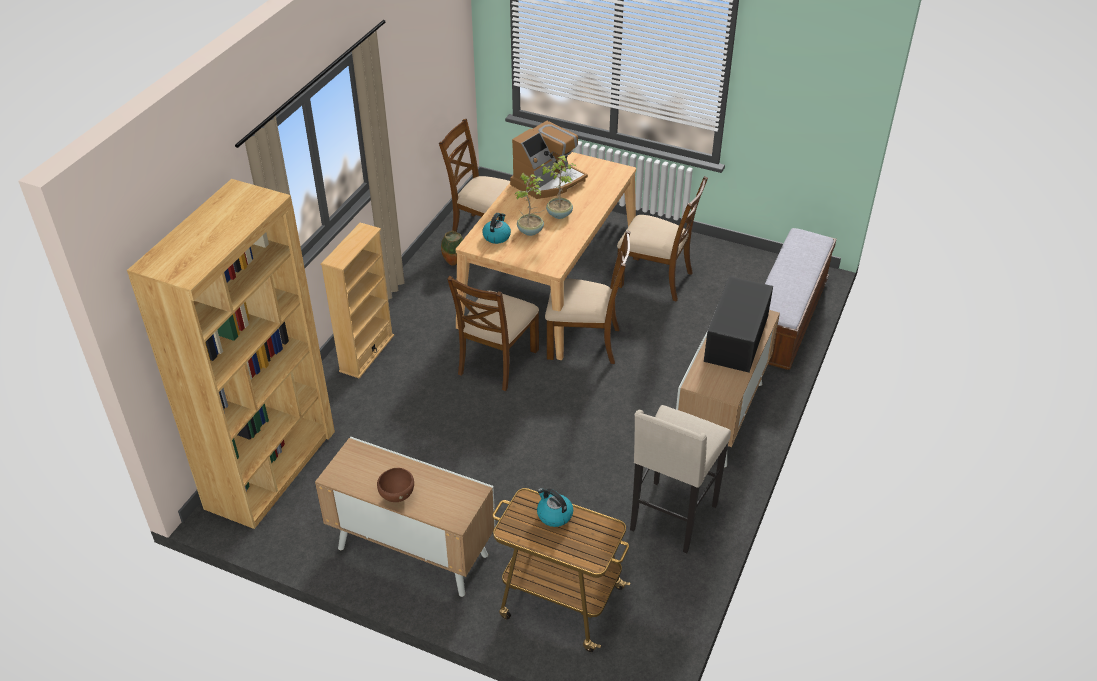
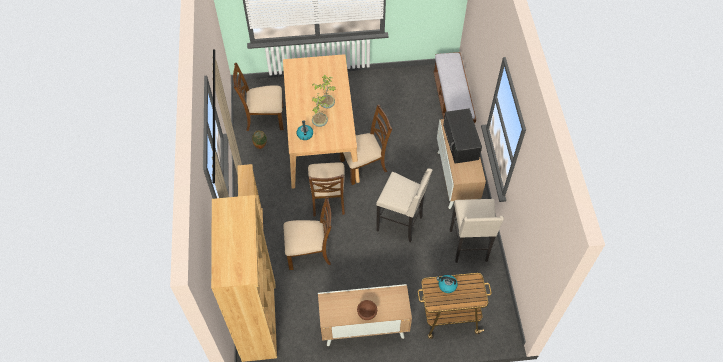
camera: 30 degrees left, 15 degrees up
coffee machine [510,121,588,199] -> none
brown chair [617,176,708,302] -> brown chair moved to [283,196,332,270]
none -> beige stool [376,168,433,242]

